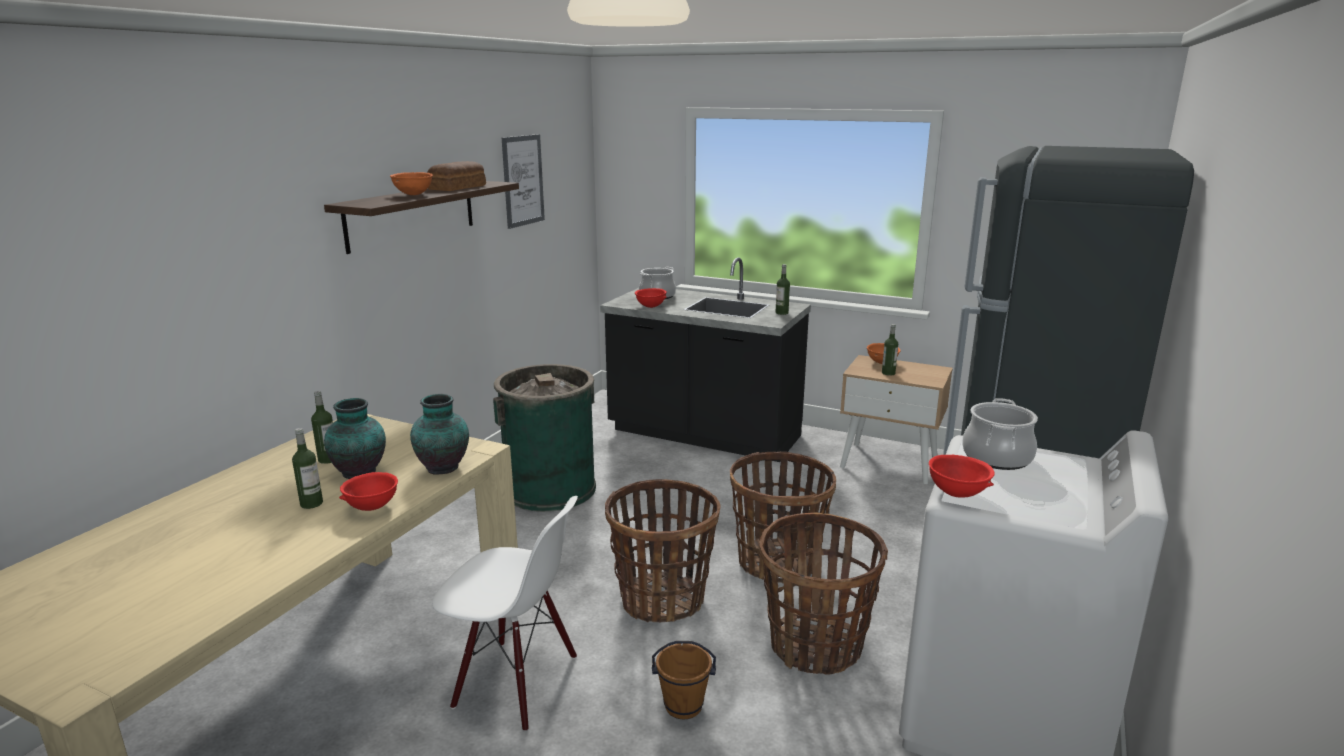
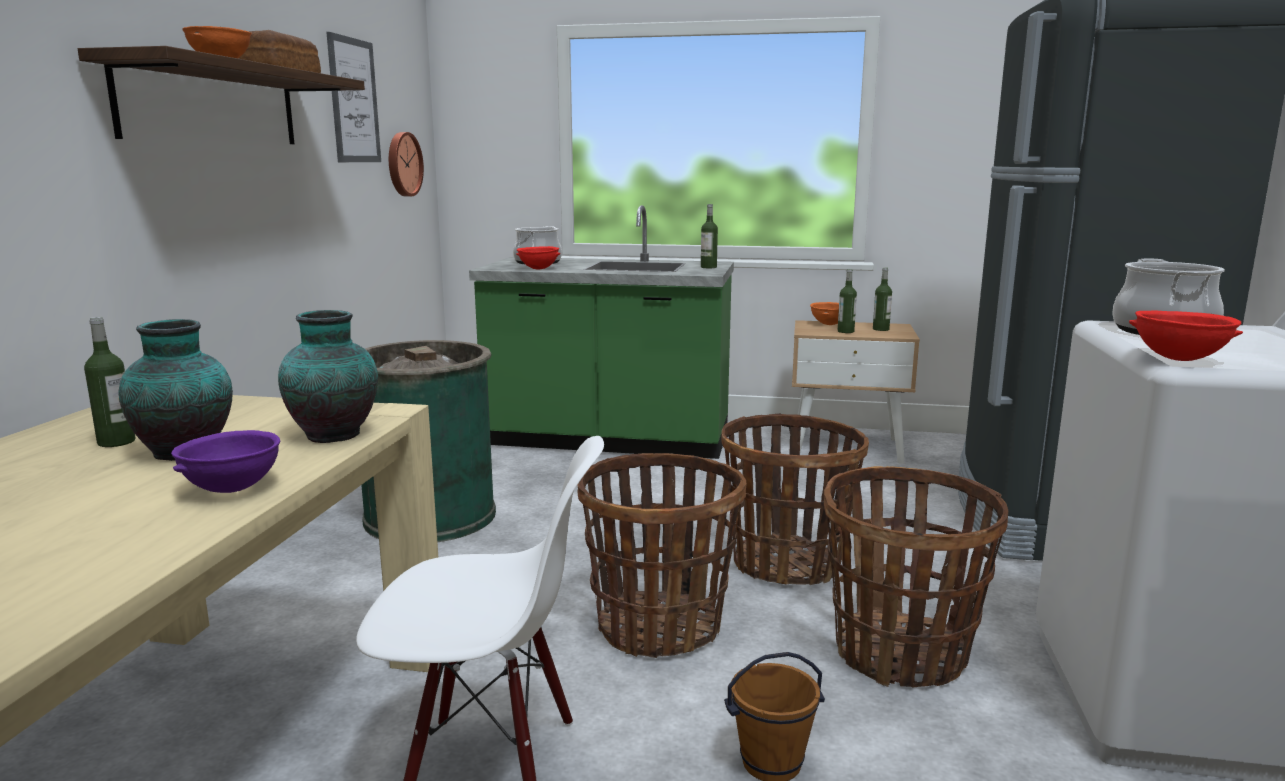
camera: 15 degrees left, 5 degrees down
bottle [292,428,323,509] -> bottle moved to [873,267,892,331]
red bowl [339,472,398,511] -> purple bowl [171,430,280,493]
black counter [600,257,811,462] -> green counter [469,205,734,459]
none -> wall clock [389,132,424,196]

